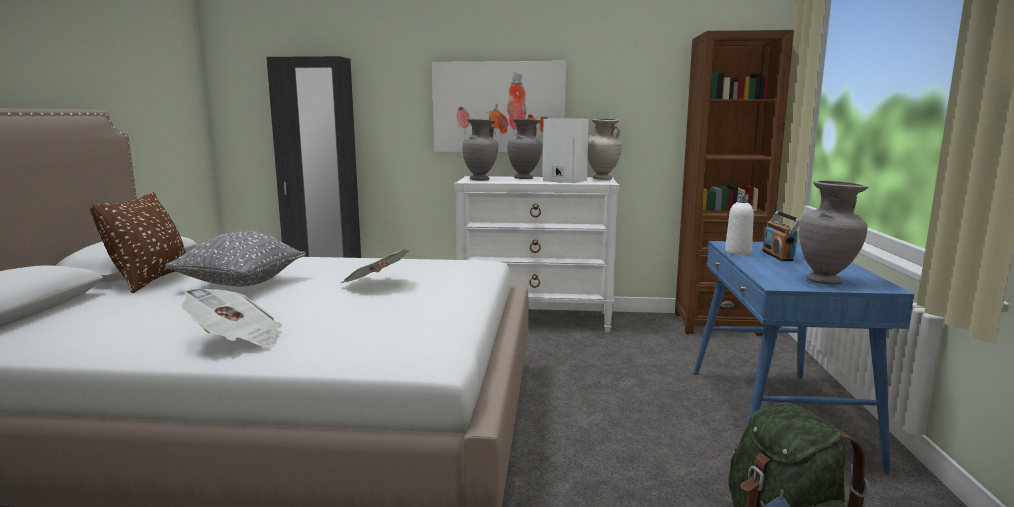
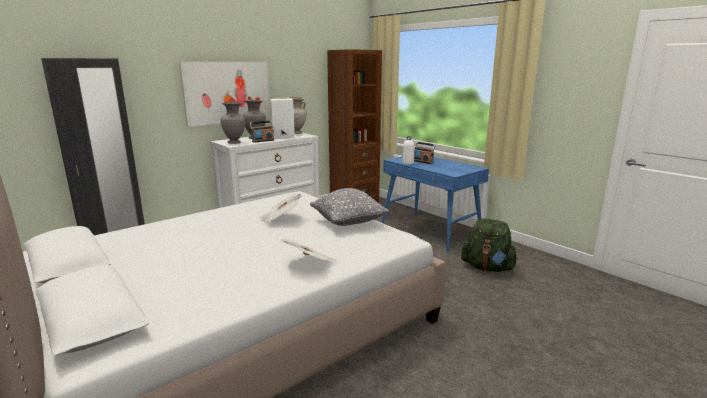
camera: 45 degrees left, 5 degrees up
brown pillow [90,192,186,293] -> none
grey pillow [165,231,306,286] -> grey pillow moved to [310,188,389,226]
grey vase [799,181,868,285] -> none
none -> radio [249,121,274,143]

